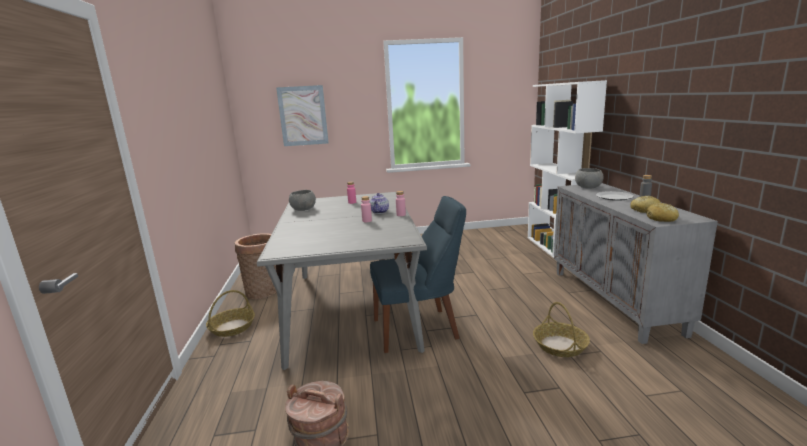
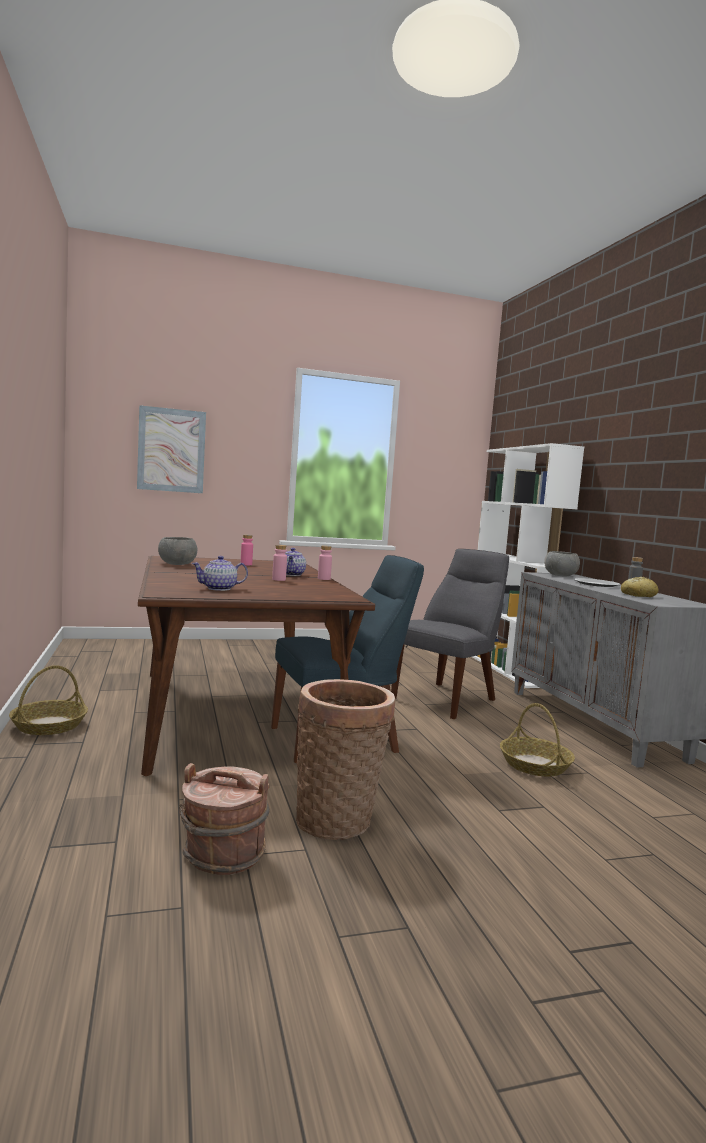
camera: 10 degrees left, 10 degrees down
basket [235,233,277,299] -> basket moved to [296,679,395,840]
grey dining table [257,192,427,370] -> brown dining table [138,556,375,776]
bread [646,203,679,222] -> none
none -> teapot [192,556,248,591]
none -> grey chair [391,549,509,719]

